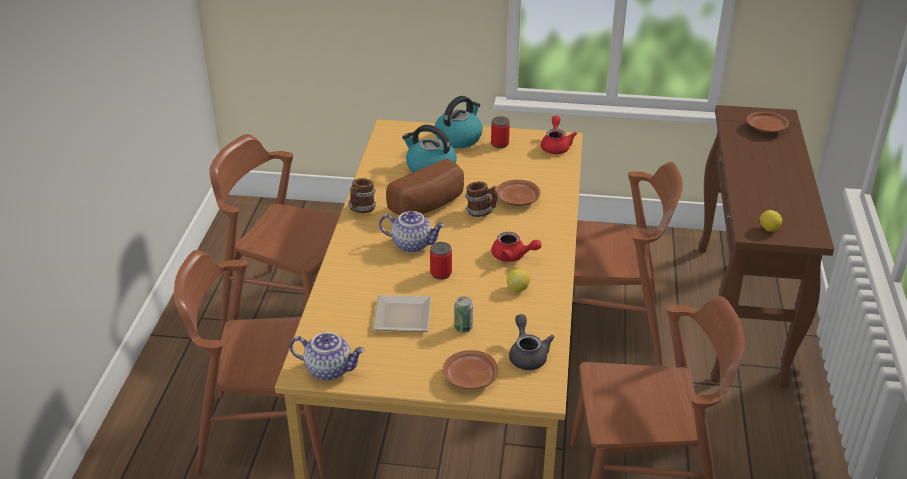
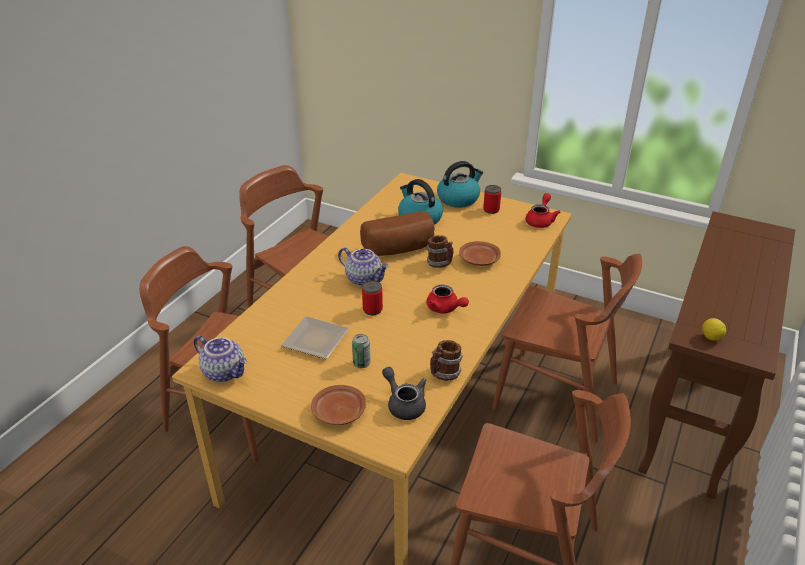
camera: 20 degrees right, 0 degrees up
mug [348,178,376,213] -> mug moved to [430,340,463,381]
lemon [507,269,530,292] -> none
grey teapot [509,314,555,370] -> grey teapot turned 45 degrees counterclockwise [382,367,426,420]
brown plate [746,111,789,133] -> none

